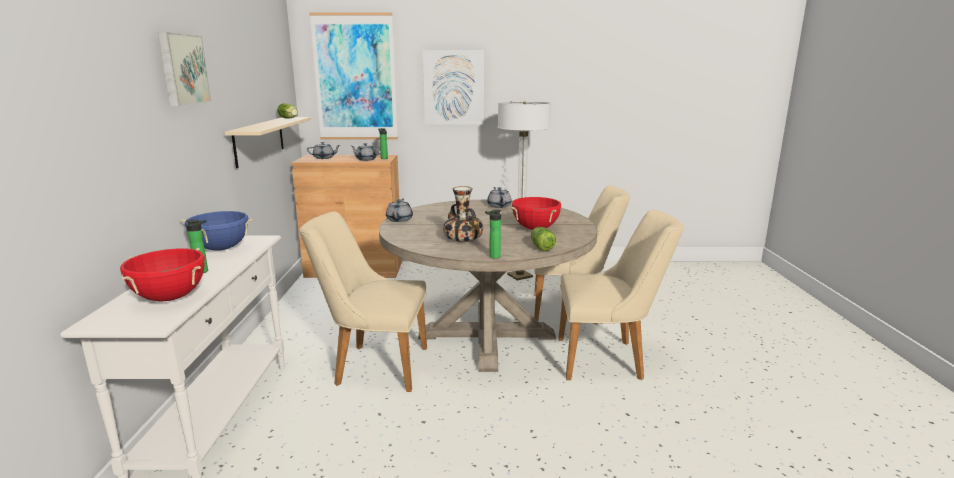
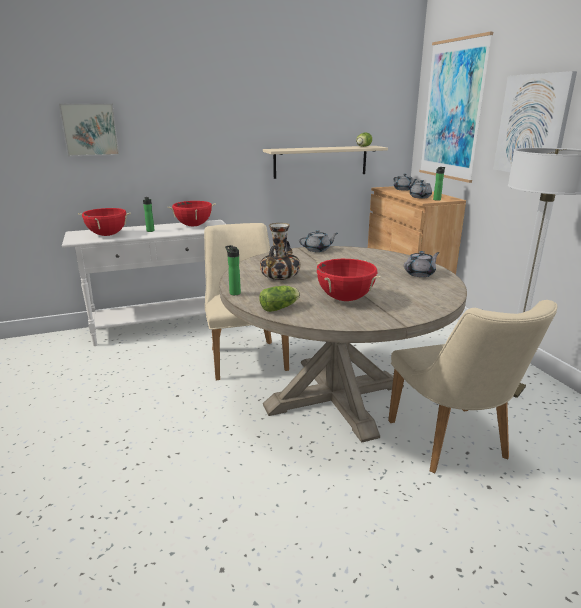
camera: 70 degrees right, 5 degrees up
picture [158,32,212,106] -> picture moved to [59,103,119,157]
blue cooking pot [181,211,253,251] -> red cooking pot [168,201,216,226]
beige chair [558,210,684,380] -> none

